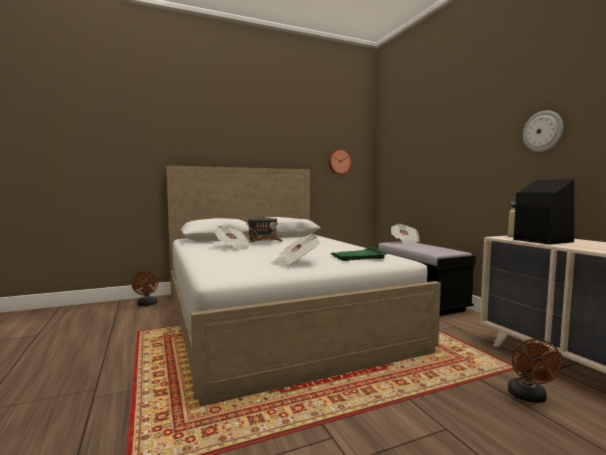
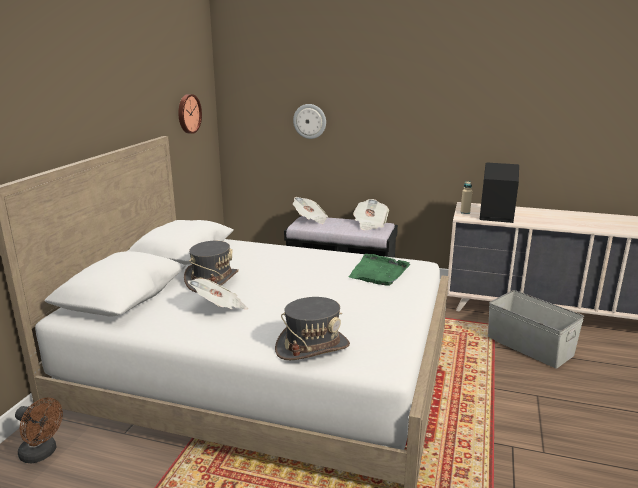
camera: 50 degrees left, 15 degrees up
newspaper [271,235,320,266] -> newspaper moved to [353,199,389,230]
brown fan [508,339,563,403] -> grey storage box [488,290,584,369]
wall clock [523,110,564,152] -> wall clock moved to [293,104,326,139]
none -> grey hat [275,297,350,360]

